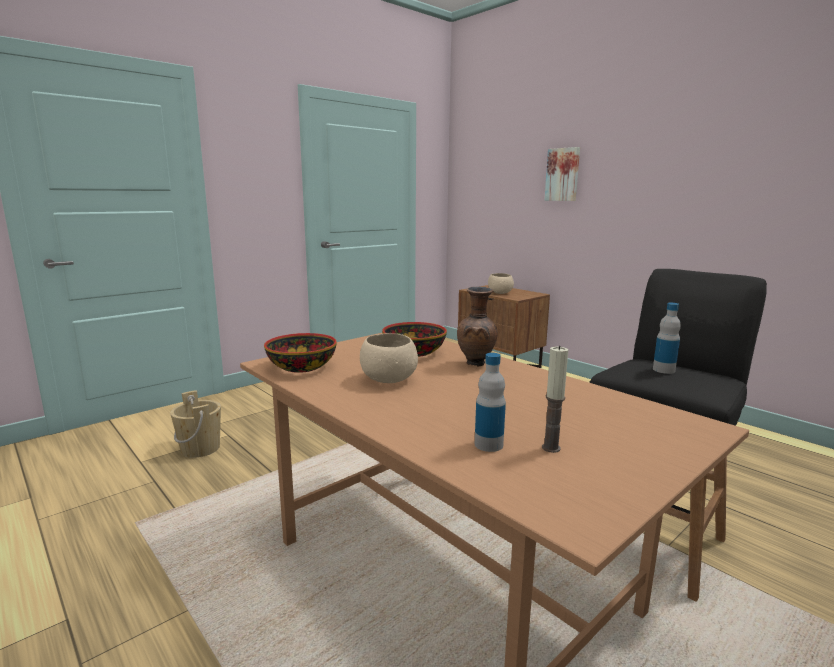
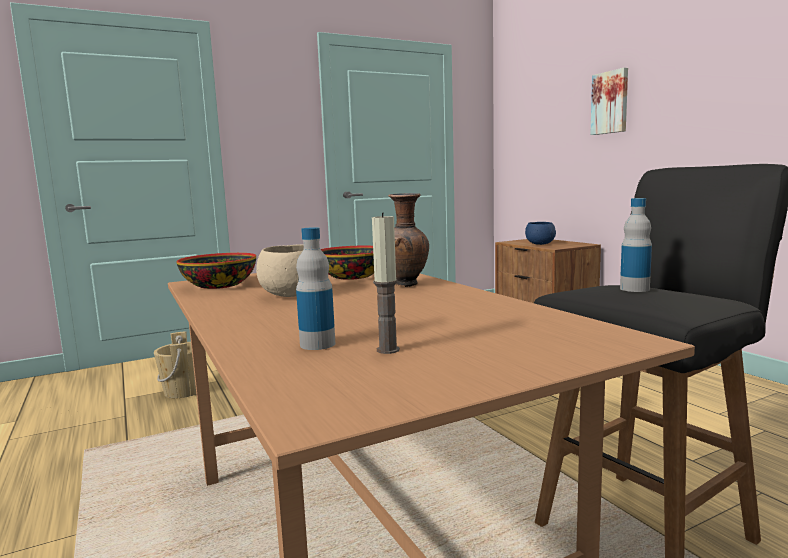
camera: 15 degrees right, 5 degrees down
beige bowl [488,273,514,294] -> blue bowl [525,222,556,245]

